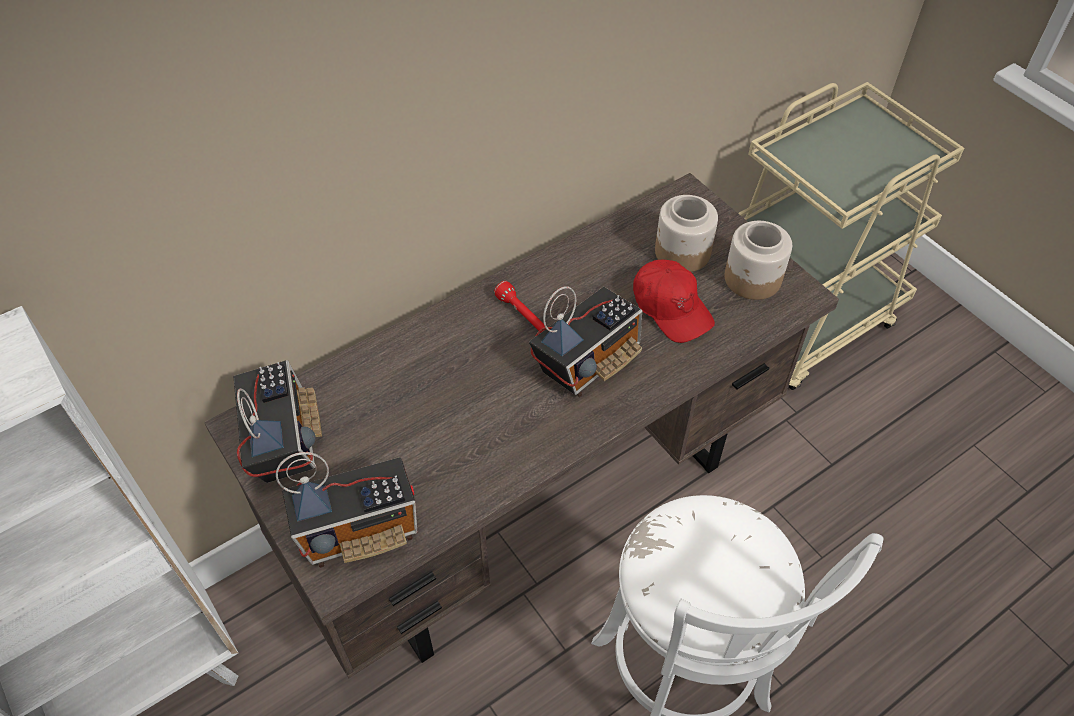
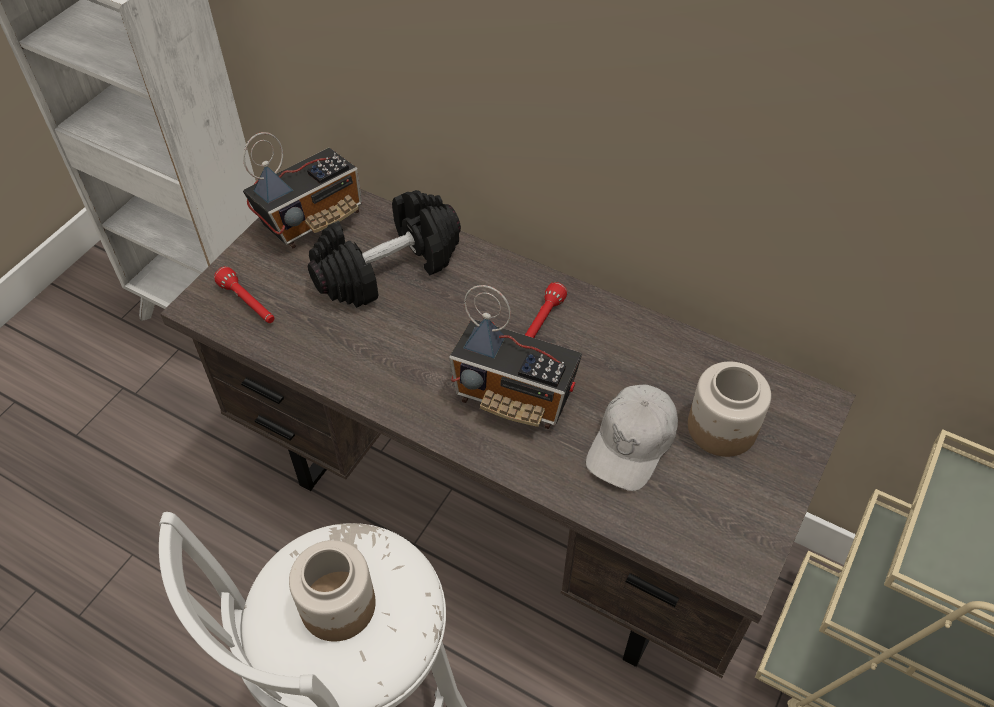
camera: 65 degrees right, 0 degrees up
radio [276,452,418,568] -> red flashlight [214,266,274,323]
red cap [633,260,715,343] -> white cap [586,385,678,491]
jar [725,221,792,300] -> jar moved to [289,540,376,641]
none -> black dumbbell [308,190,461,308]

